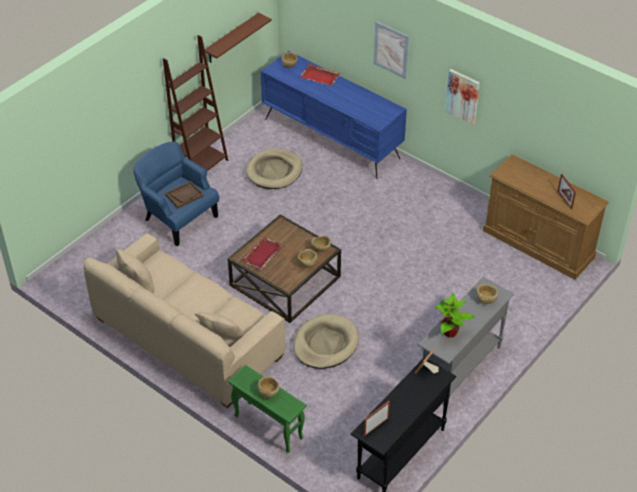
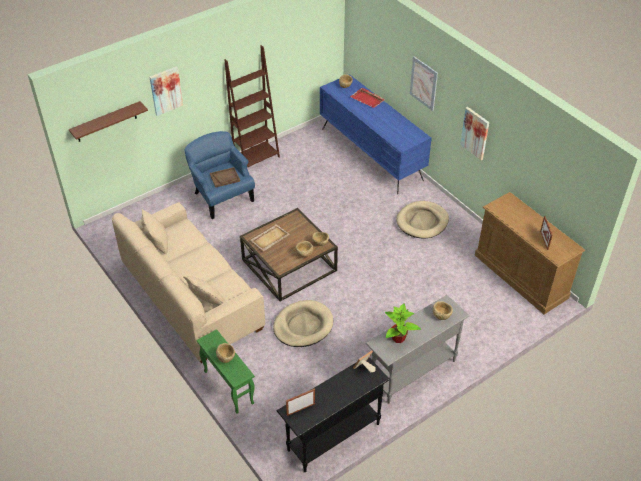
camera: 15 degrees right, 0 degrees up
brown shelf [205,13,272,63] -> brown shelf moved to [69,101,148,142]
red tray [242,237,284,270] -> beige tray [250,224,290,251]
beige dog bed [246,148,303,189] -> beige dog bed moved to [396,201,449,239]
none -> picture [149,66,183,116]

